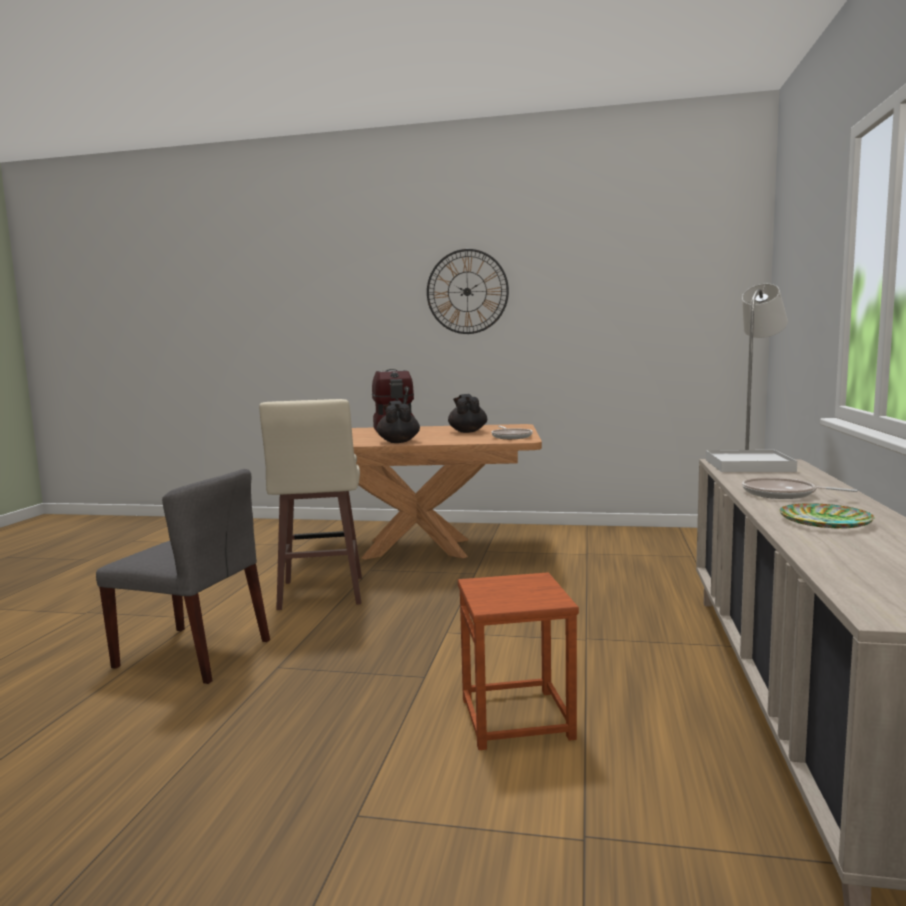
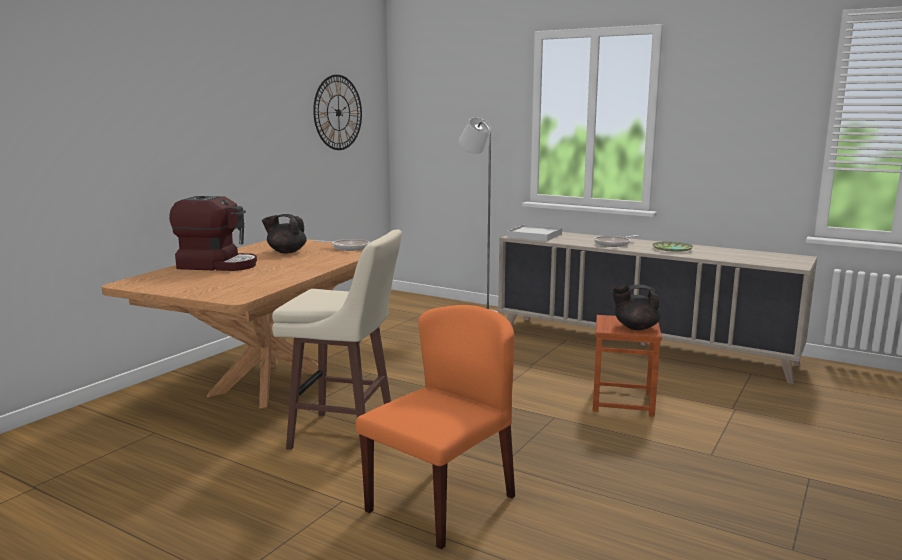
camera: 70 degrees left, 5 degrees up
grey chair [96,469,270,684] -> orange chair [356,305,515,549]
black teapot [377,401,420,443] -> black teapot moved to [612,285,661,330]
wall clock [427,249,509,334] -> wall clock moved to [313,75,362,150]

